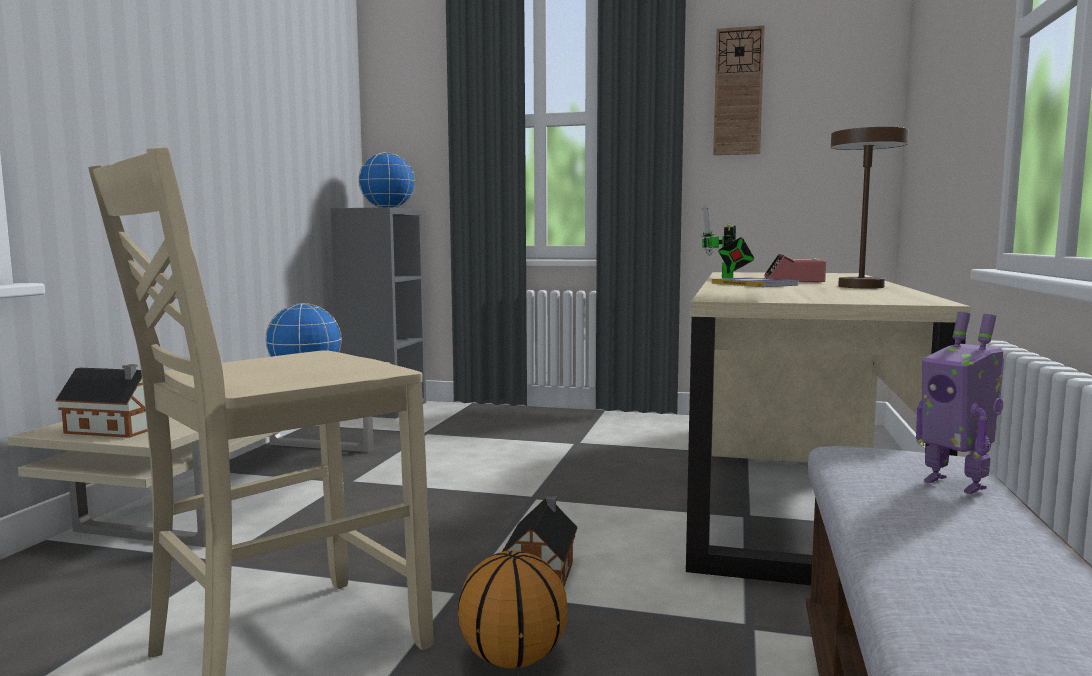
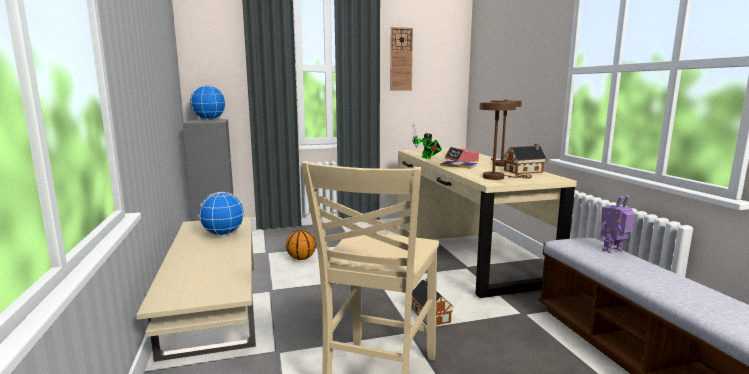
camera: 30 degrees left, 5 degrees up
toy house [55,364,148,438] -> toy house moved to [504,144,547,174]
basketball [458,550,567,668] -> basketball moved to [286,230,316,260]
toy robot [916,312,1004,494] -> toy robot turned 135 degrees clockwise [601,196,635,253]
none -> brown table lamp [480,101,532,180]

